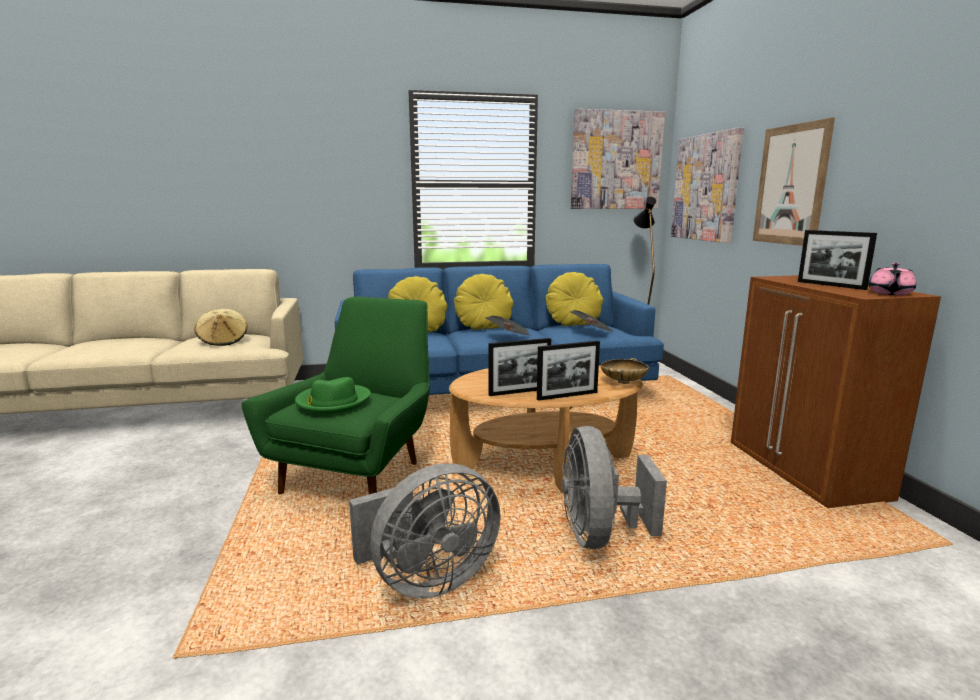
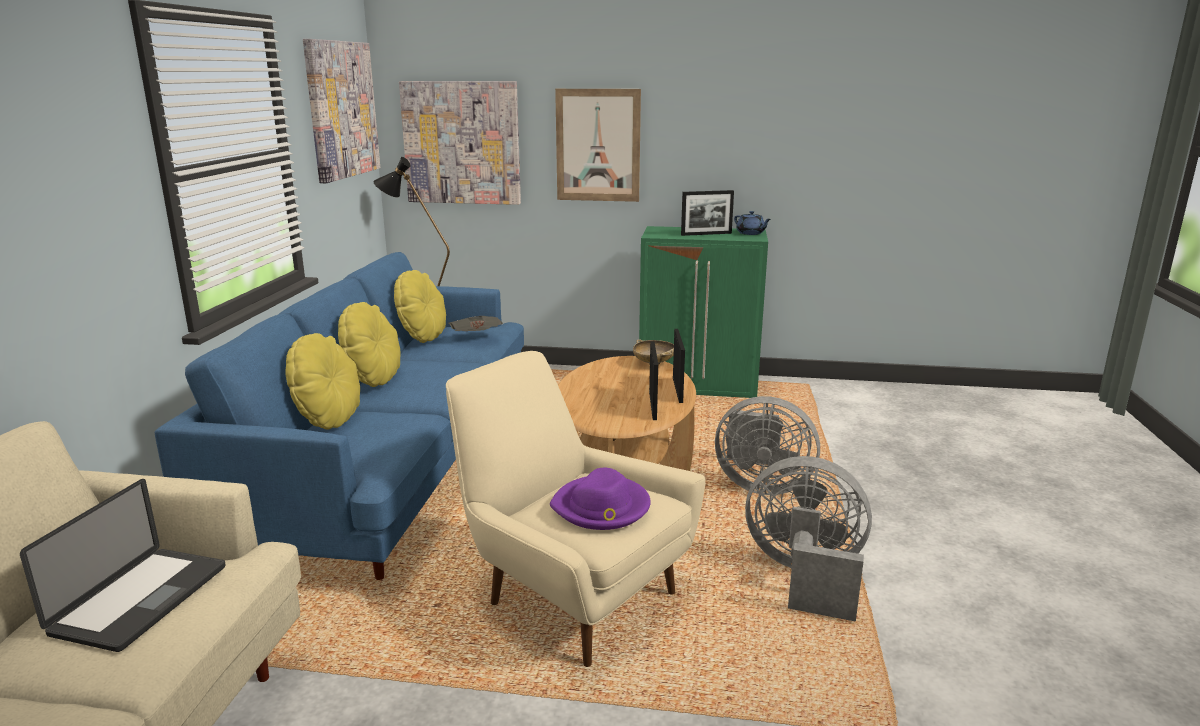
camera: 70 degrees left, 5 degrees up
beige hat [194,309,247,346] -> laptop [20,479,225,652]
green armchair [241,297,430,494] -> beige armchair [446,351,706,667]
green hat [295,377,371,414] -> purple hat [550,467,651,530]
grey fan [349,464,501,598] -> grey fan turned 60 degrees counterclockwise [745,456,872,622]
newspaper [486,316,530,335] -> none
brown cabinet [731,275,941,508] -> green cabinet [639,226,768,398]
pink teapot [869,263,916,295] -> blue teapot [734,211,771,235]

